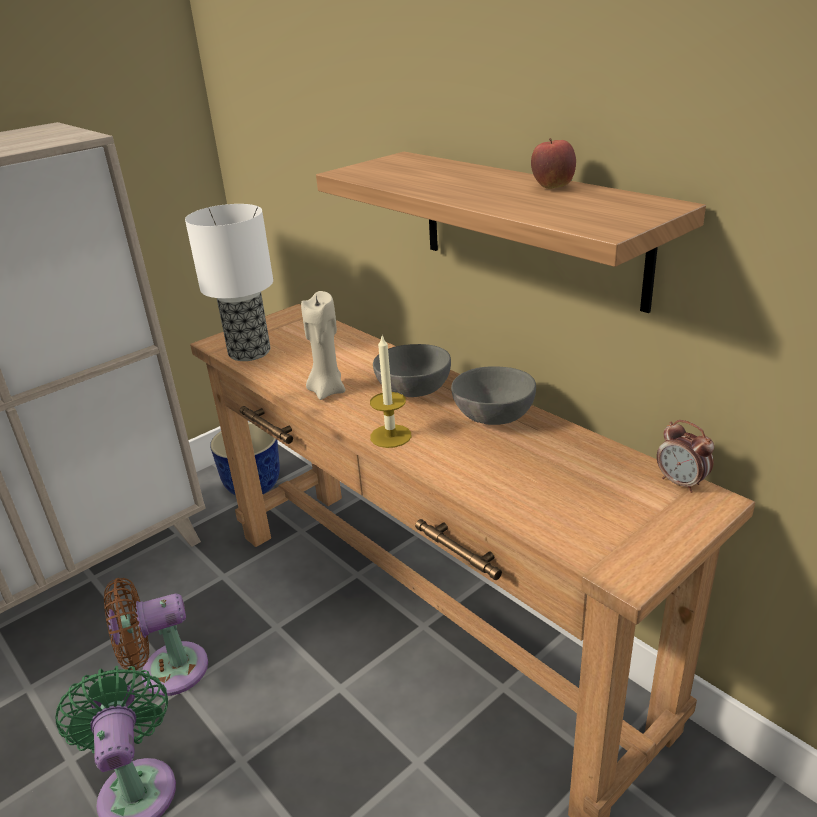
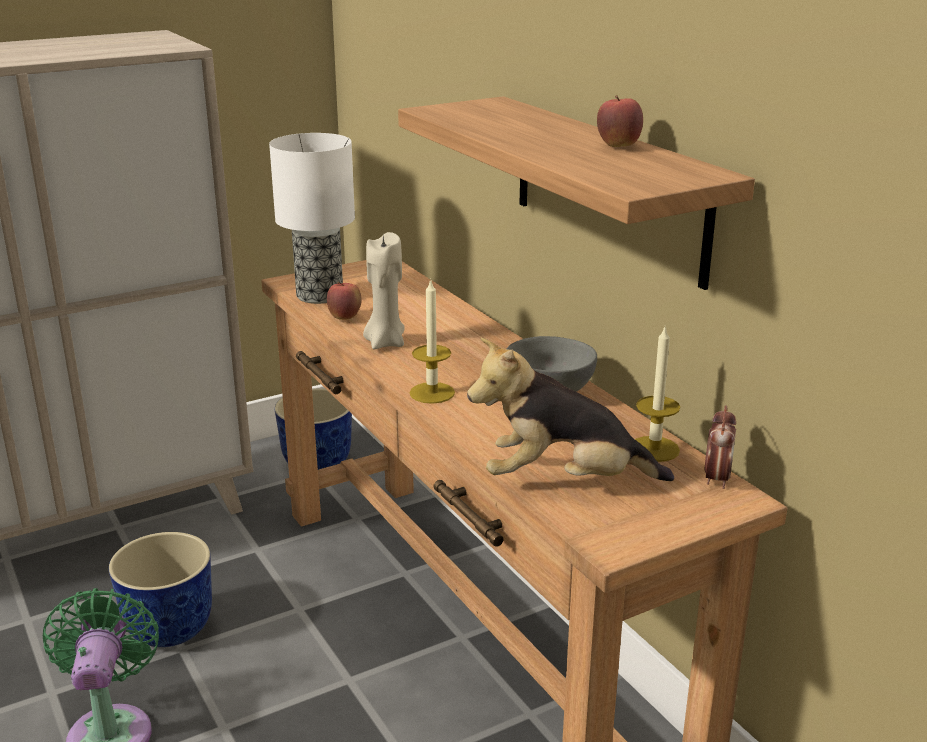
camera: 10 degrees right, 5 degrees down
brown fan [104,578,208,696] -> planter [109,532,212,647]
grey bowl [373,344,451,397] -> none
alarm clock [657,420,714,493] -> alarm clock turned 135 degrees counterclockwise [704,405,736,489]
none -> apple [327,281,362,320]
none -> plush toy [467,338,674,481]
none -> candle [635,327,680,462]

